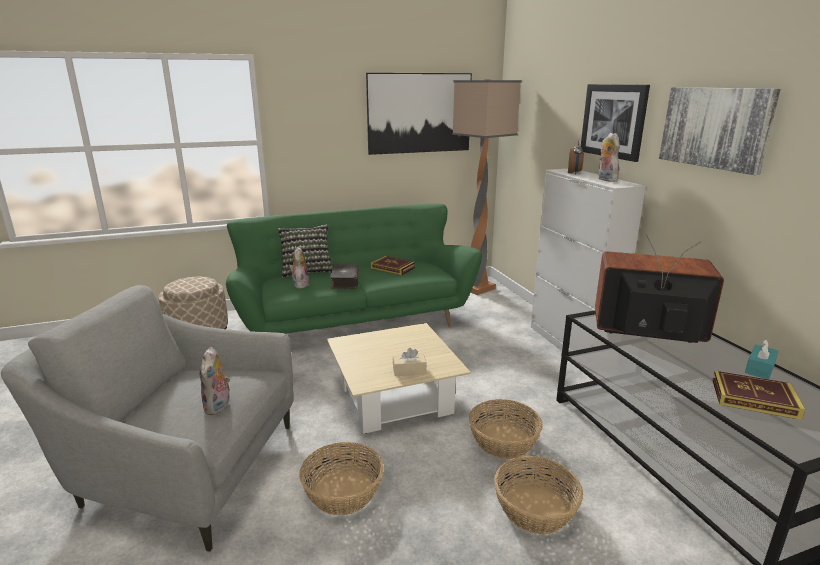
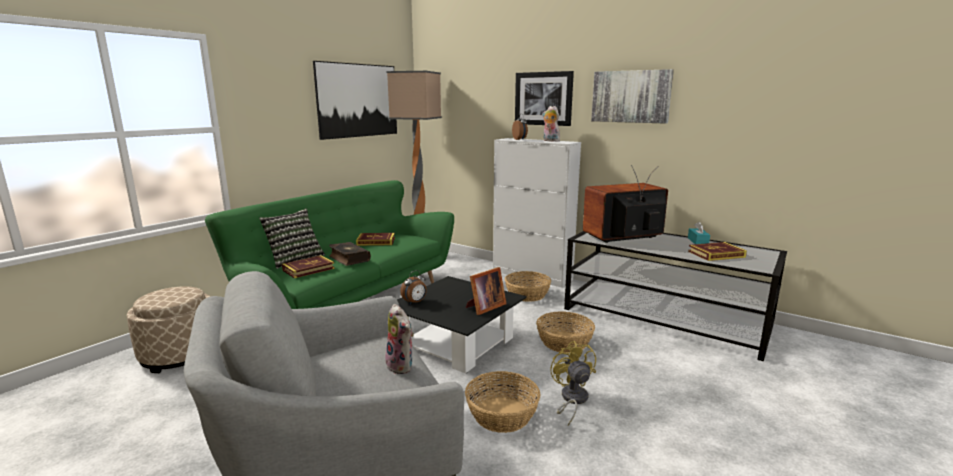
camera: 35 degrees left, 5 degrees down
plush toy [290,247,309,289] -> book [282,255,335,278]
beige coffee table [327,323,471,434] -> black coffee table [397,276,527,373]
beige tissue box [393,348,427,376] -> picture frame [466,267,506,315]
basket [494,456,584,534] -> basket moved to [505,271,551,302]
none -> alarm clock [400,270,427,304]
none -> yellow fan [550,341,596,426]

